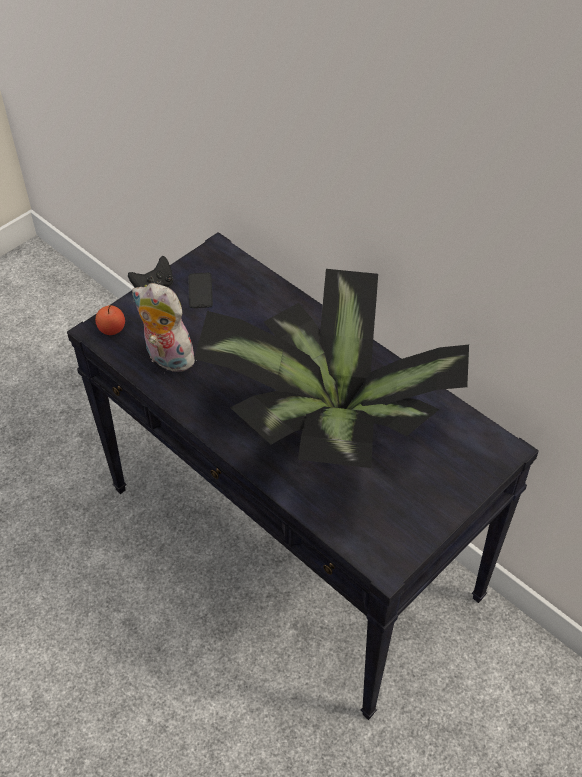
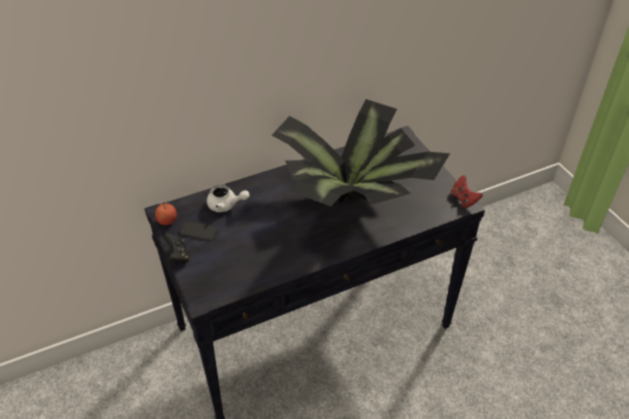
camera: 70 degrees left, 5 degrees down
apple [95,305,125,335] -> apple moved to [155,202,177,225]
plush toy [132,283,197,372] -> none
none -> white teapot [207,184,250,212]
none -> red game controller [451,175,483,208]

